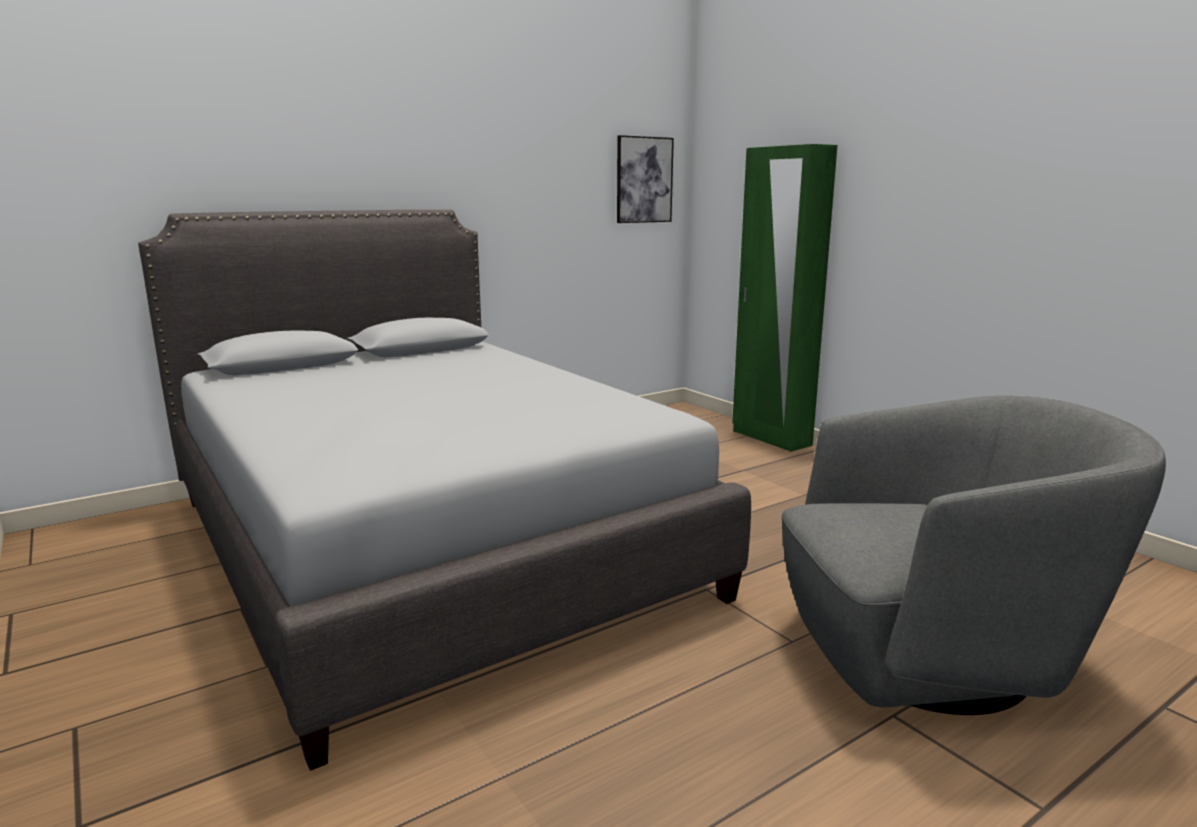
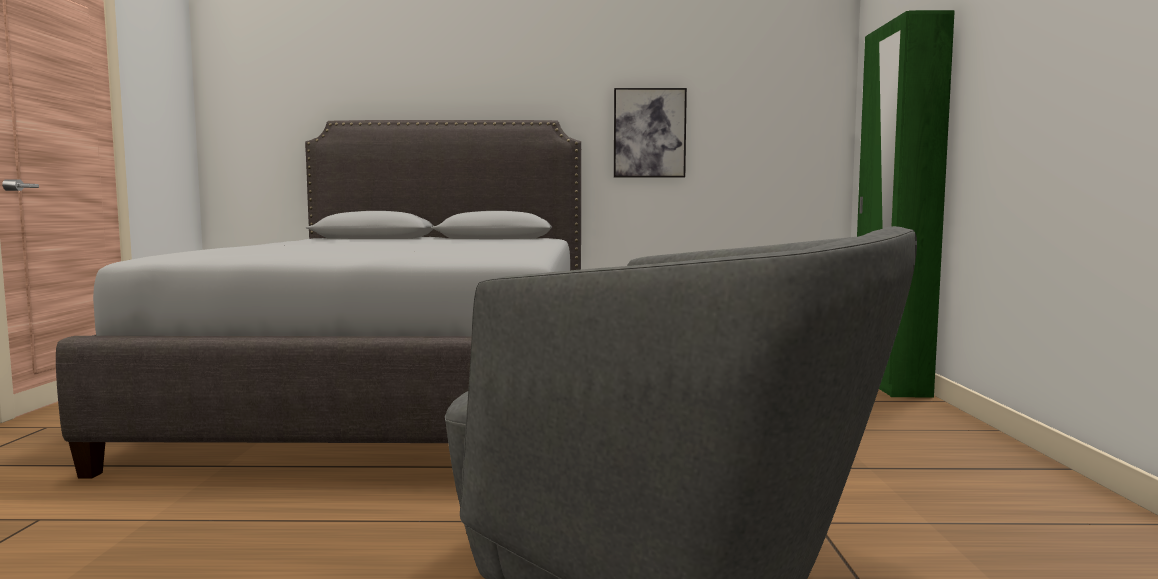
camera: 35 degrees right, 10 degrees down
picture [617,135,674,223] -> picture moved to [614,88,687,178]

